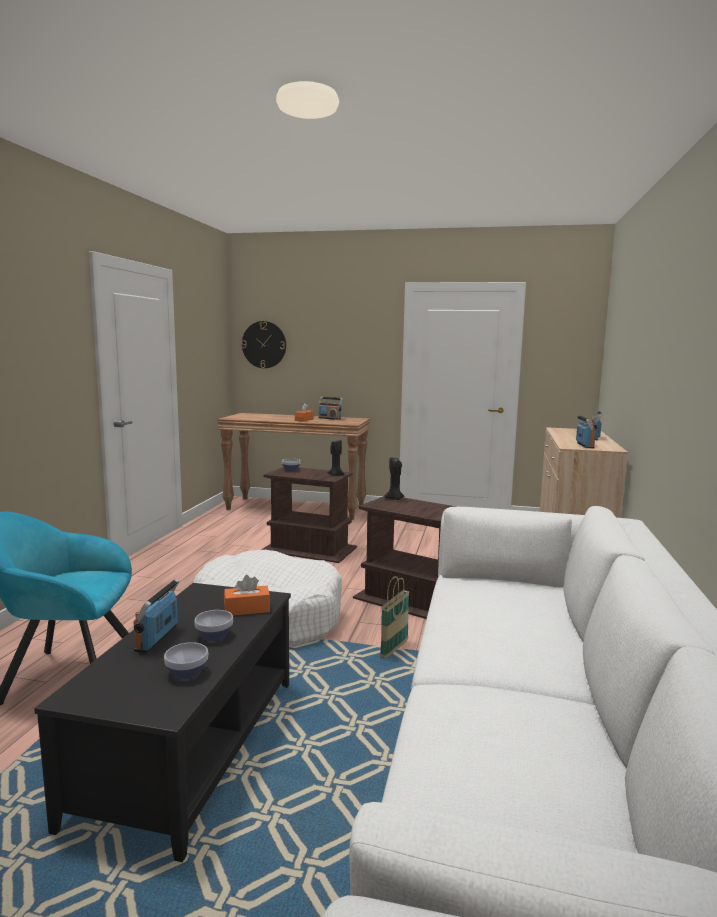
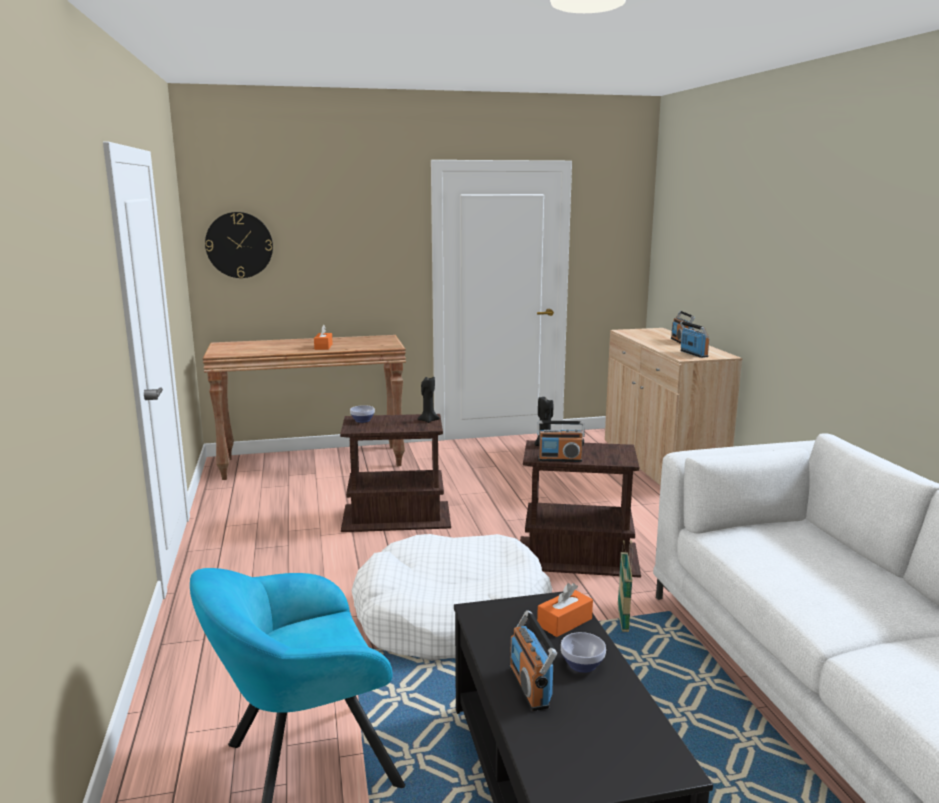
camera: 25 degrees left, 5 degrees up
bowl [164,642,208,679] -> none
radio [318,397,343,420] -> radio moved to [537,421,585,462]

